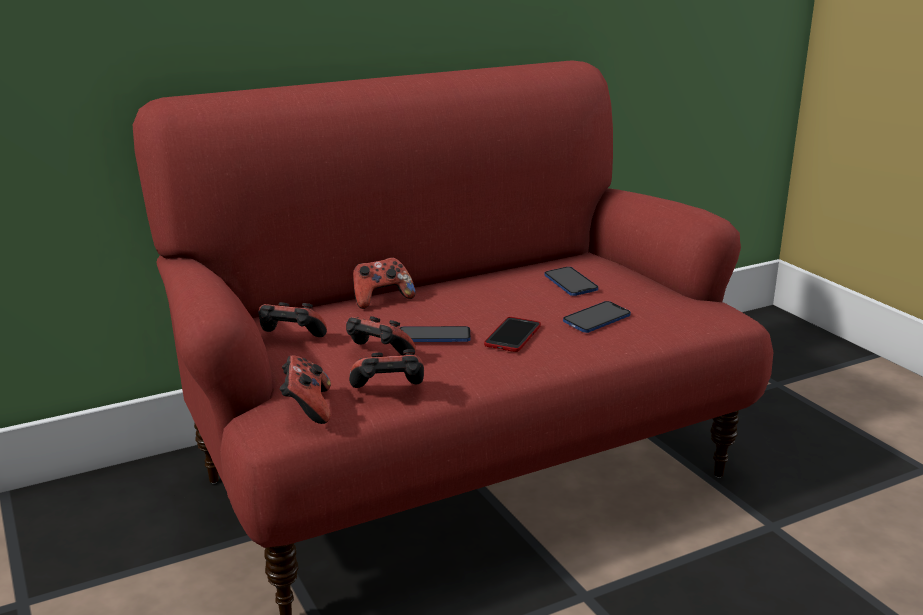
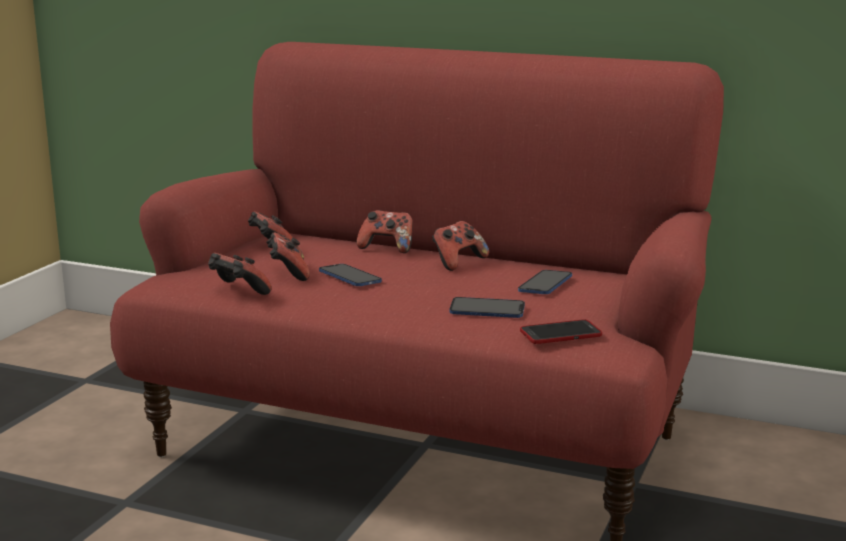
camera: 50 degrees right, 5 degrees down
game controller [280,355,331,424] -> game controller moved to [432,221,489,271]
phone [484,317,541,352] -> phone moved to [520,319,602,344]

